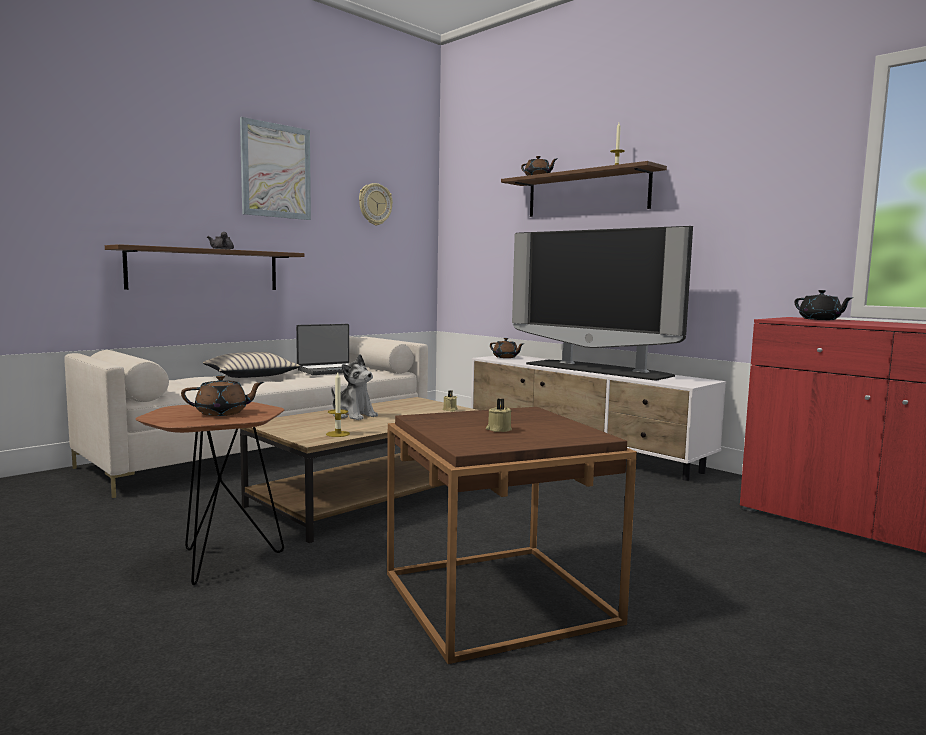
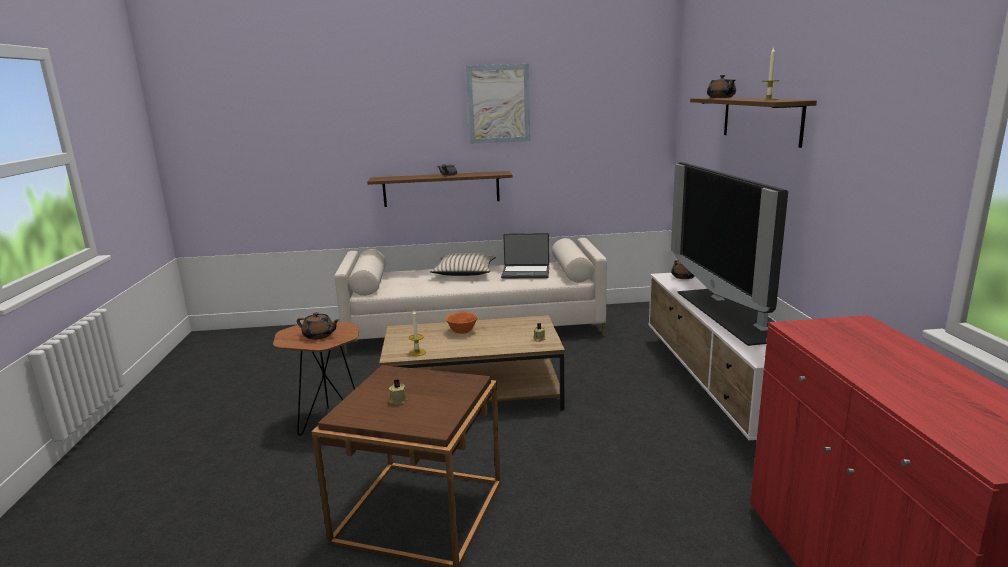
camera: 40 degrees right, 10 degrees up
plush toy [331,354,378,420] -> orange bowl [446,312,478,334]
wall clock [359,183,393,226] -> none
black teapot [795,290,854,320] -> none

